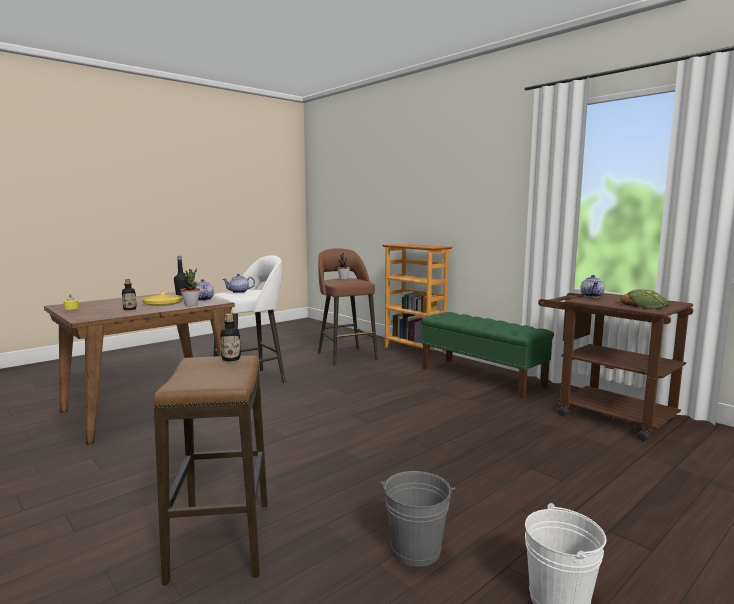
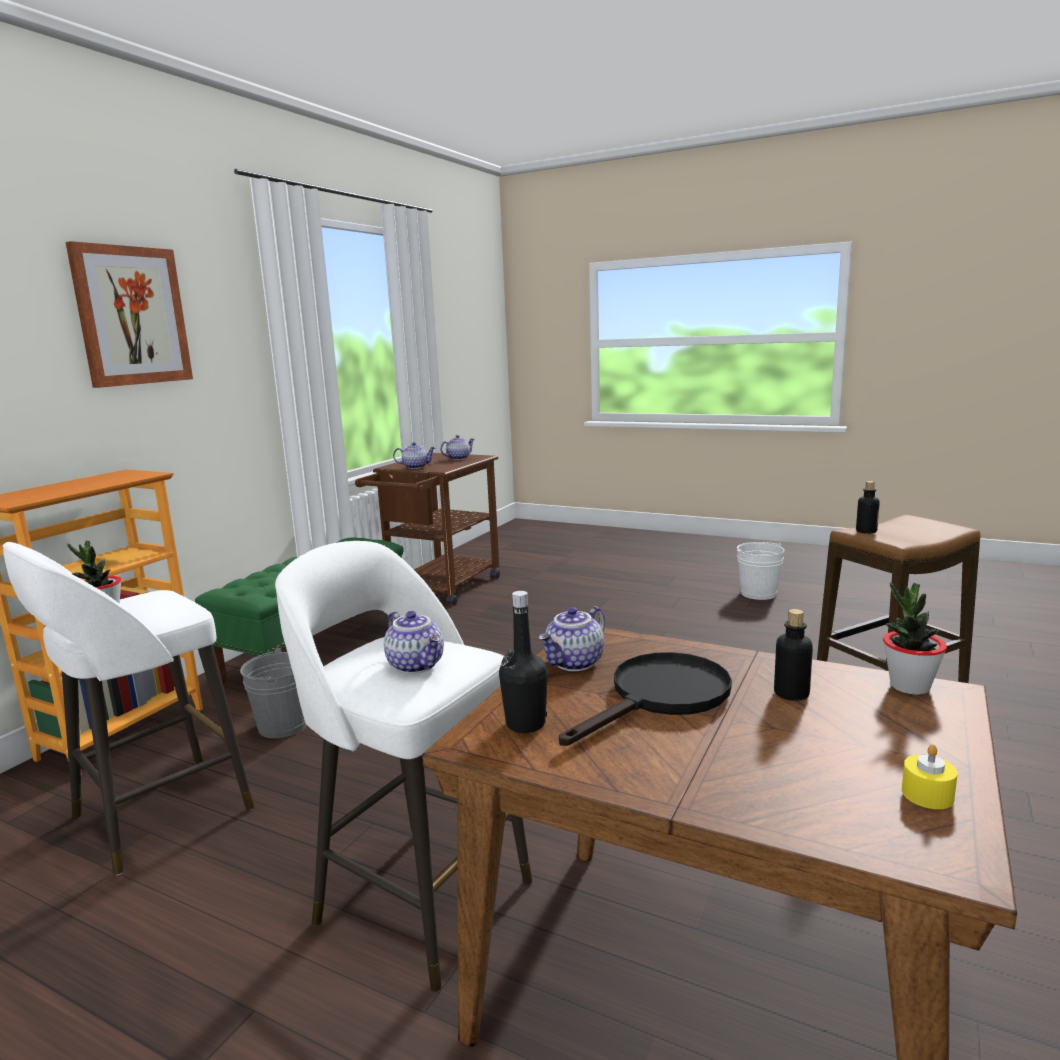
camera: 110 degrees left, 5 degrees up
yellow frying pan [142,291,183,306] -> black frying pan [559,652,732,746]
potted plant [180,268,200,306] -> potted plant moved to [883,582,947,695]
brown stool [318,248,378,366] -> white stool [3,542,254,875]
grey bucket [381,471,455,567] -> grey bucket moved to [240,648,307,738]
bread [620,289,669,309] -> teapot [440,435,474,460]
none -> picture [65,241,193,388]

